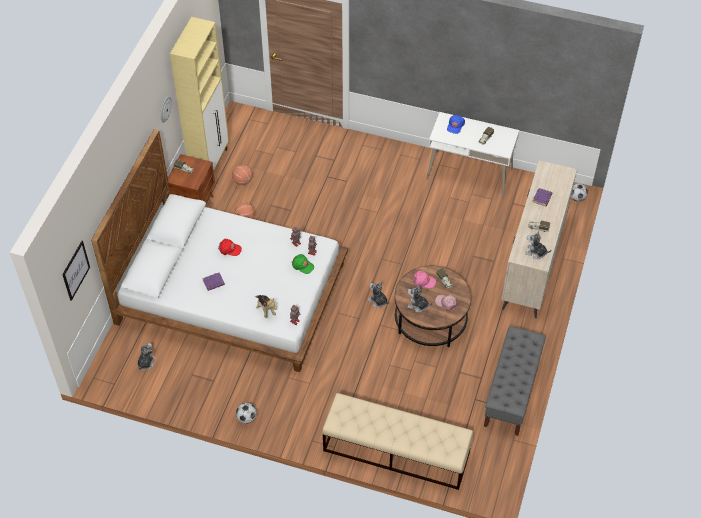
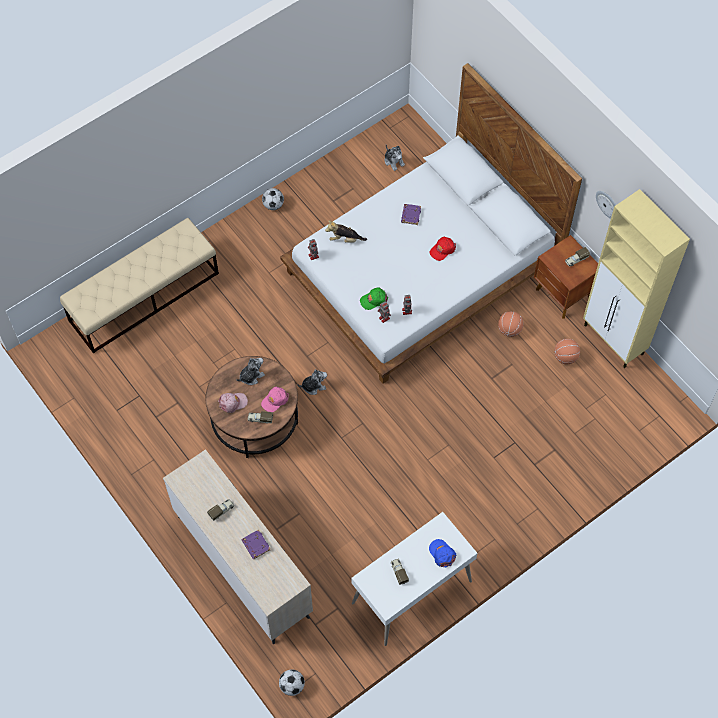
camera: 125 degrees right, 10 degrees up
picture [62,241,90,301] -> none
grey bench [484,326,546,436] -> none
plush toy [525,231,552,259] -> none

